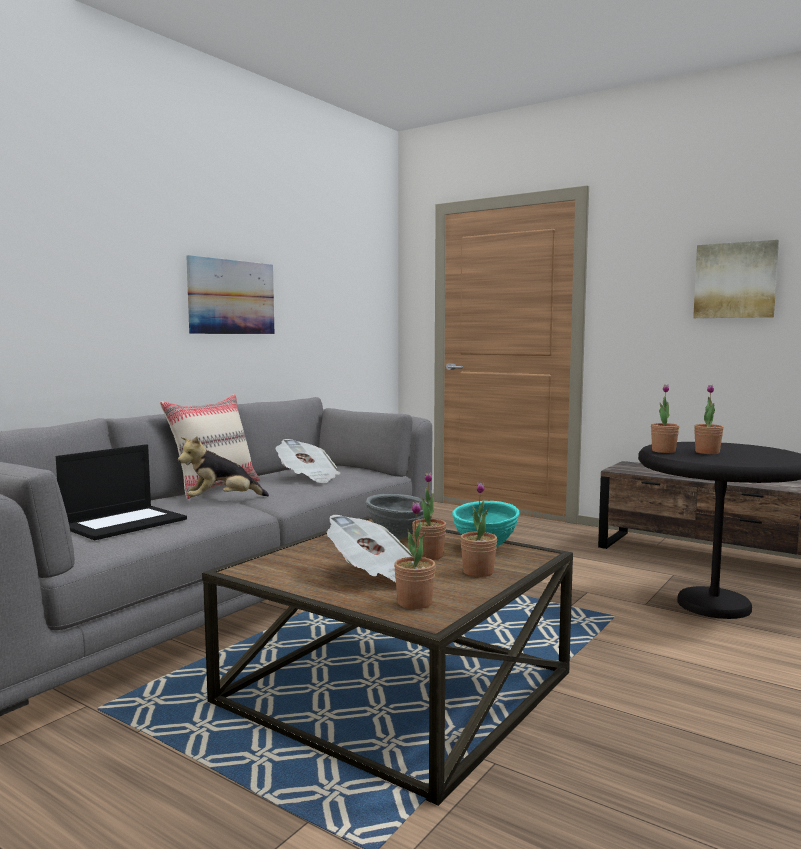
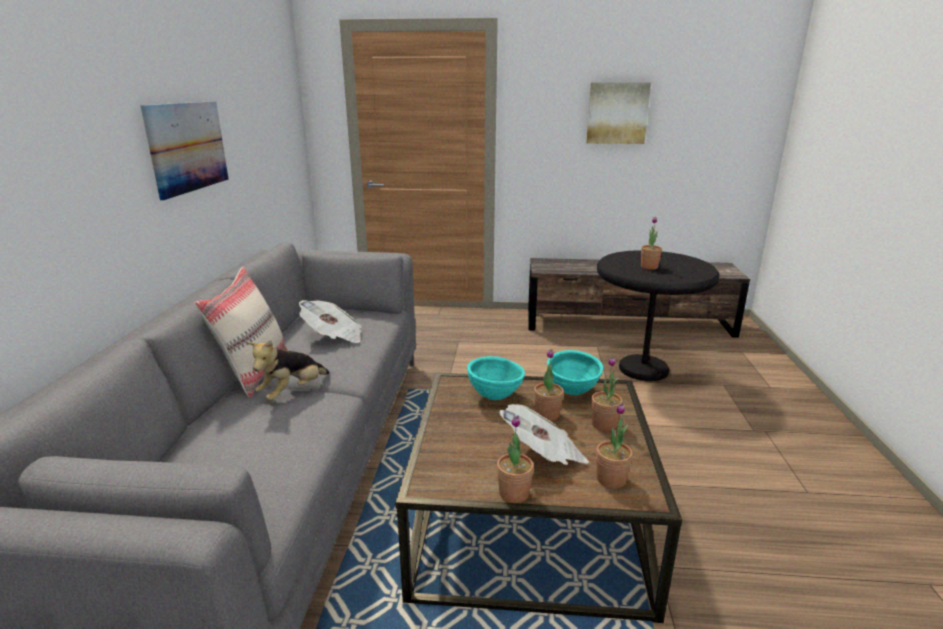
camera: 30 degrees left, 15 degrees up
laptop [56,444,187,540] -> none
grey bowl [366,494,427,539] -> turquoise bowl [467,356,525,400]
potted plant [651,384,679,453] -> potted plant moved to [497,416,534,503]

